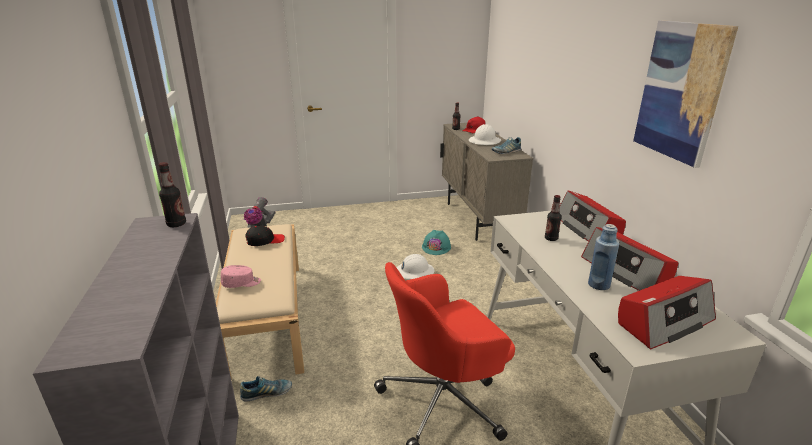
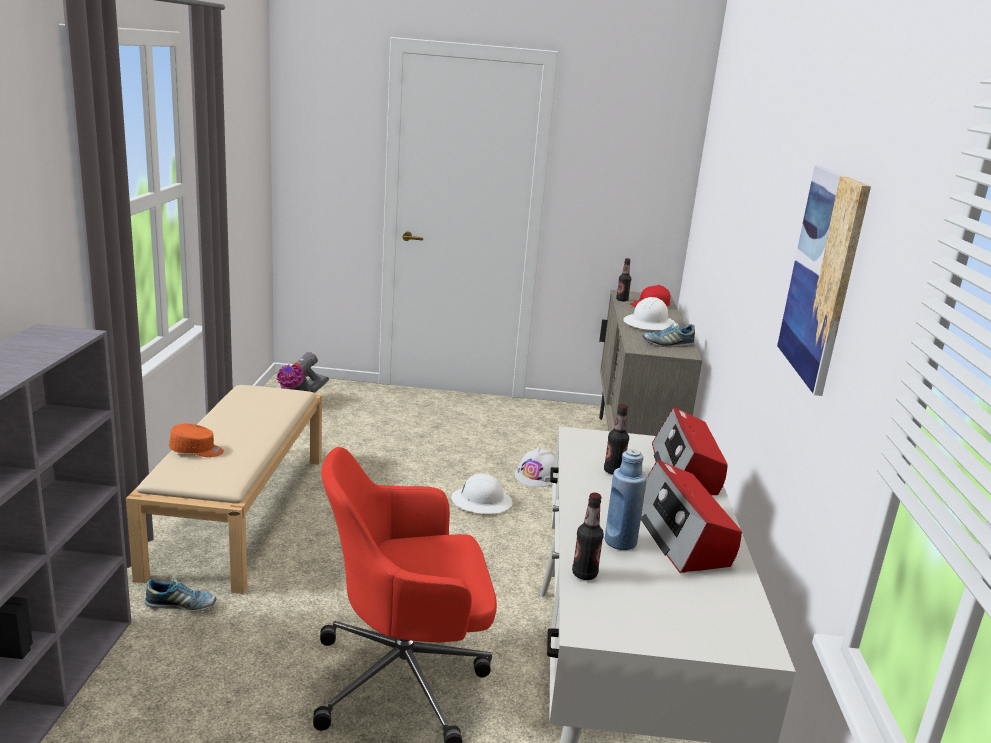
camera: 15 degrees right, 5 degrees down
bottle [158,162,186,227] -> bottle moved to [572,493,604,580]
pink cap [221,265,261,288] -> orange cap [169,423,224,457]
black cap [245,225,285,246] -> none
turquoise hard hat [422,230,451,255] -> white hard hat [515,447,555,487]
radio [618,276,716,349] -> none

